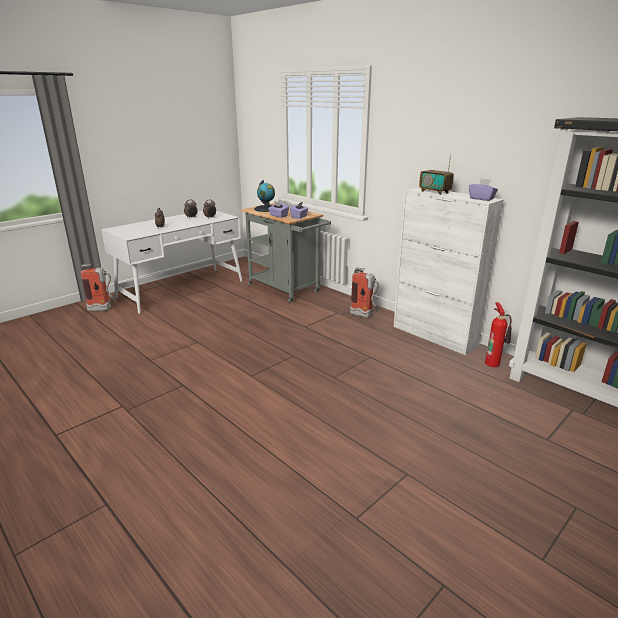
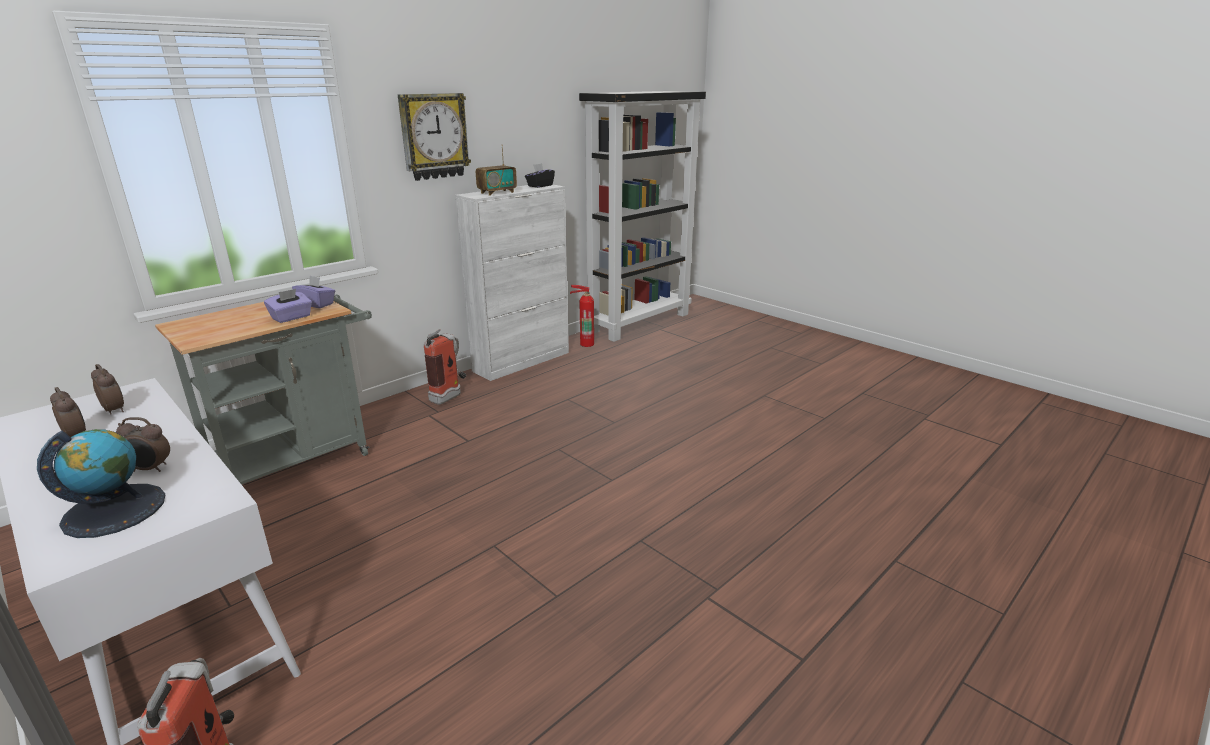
camera: 90 degrees left, 0 degrees up
globe [254,180,275,212] -> globe moved to [37,429,165,538]
purple tissue box [469,178,498,201] -> black tissue box [525,163,555,188]
none -> wall clock [398,93,471,181]

